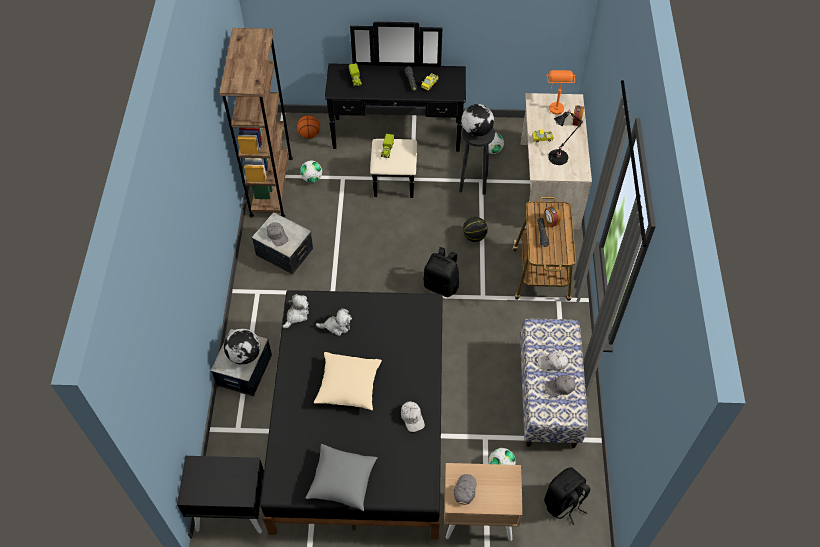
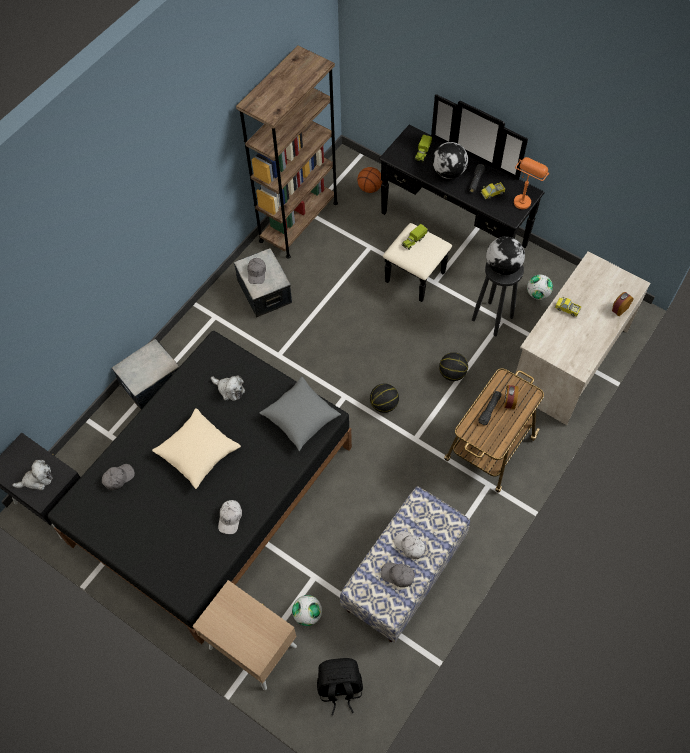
camera: 35 degrees right, 5 degrees up
globe [224,328,261,365] -> globe moved to [432,142,468,179]
plush toy [283,294,309,329] -> plush toy moved to [12,460,53,491]
football [300,161,322,183] -> none
grey pillow [306,444,378,511] -> grey pillow moved to [260,376,341,451]
black backpack [423,247,459,297] -> basketball [370,384,399,413]
grey cap [454,474,477,505] -> grey cap moved to [102,464,135,490]
orange table lamp [546,70,575,115] -> orange table lamp moved to [514,157,549,209]
black table lamp [548,110,583,165] -> none

